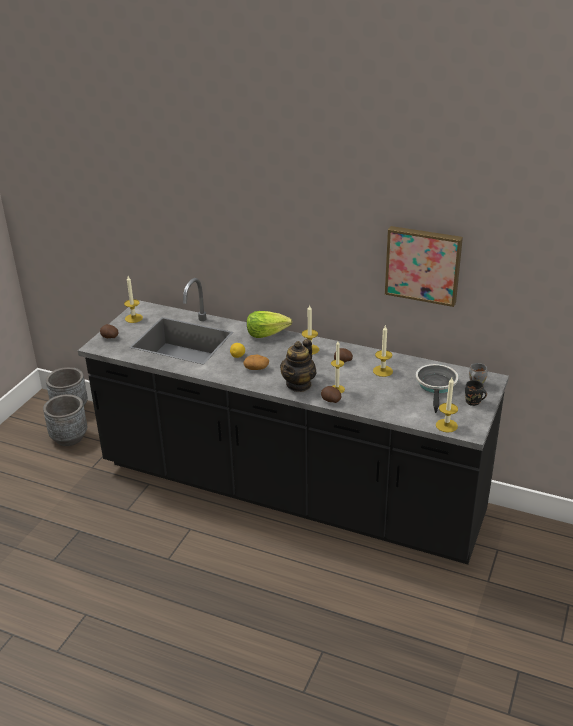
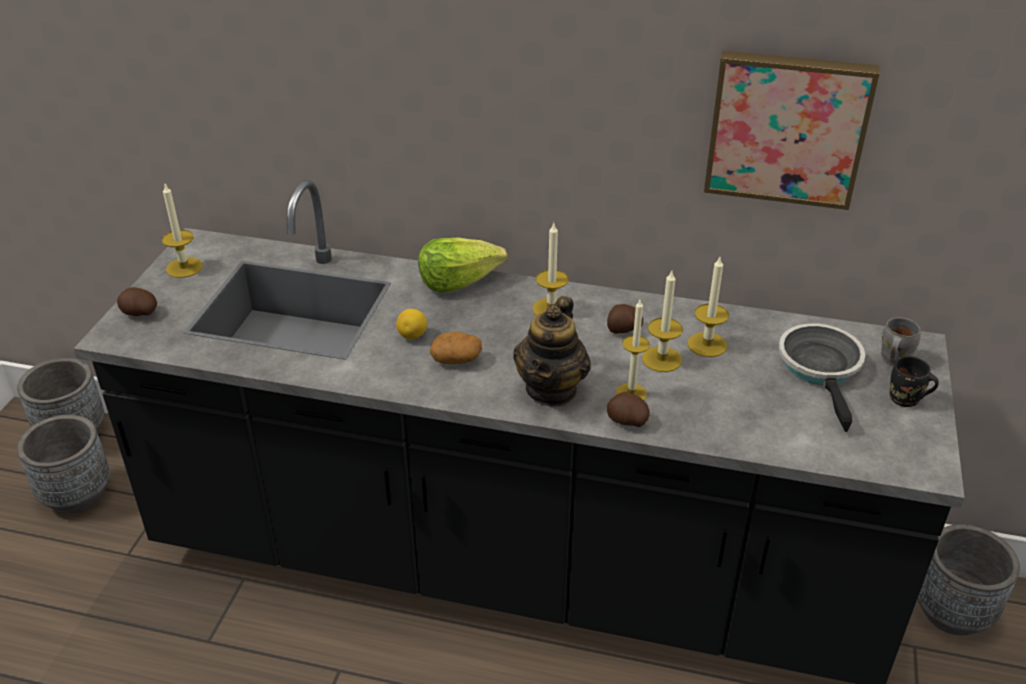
camera: 10 degrees left, 5 degrees up
candle [436,377,458,433] -> candle moved to [642,271,683,372]
none -> grey planter [917,524,1020,635]

